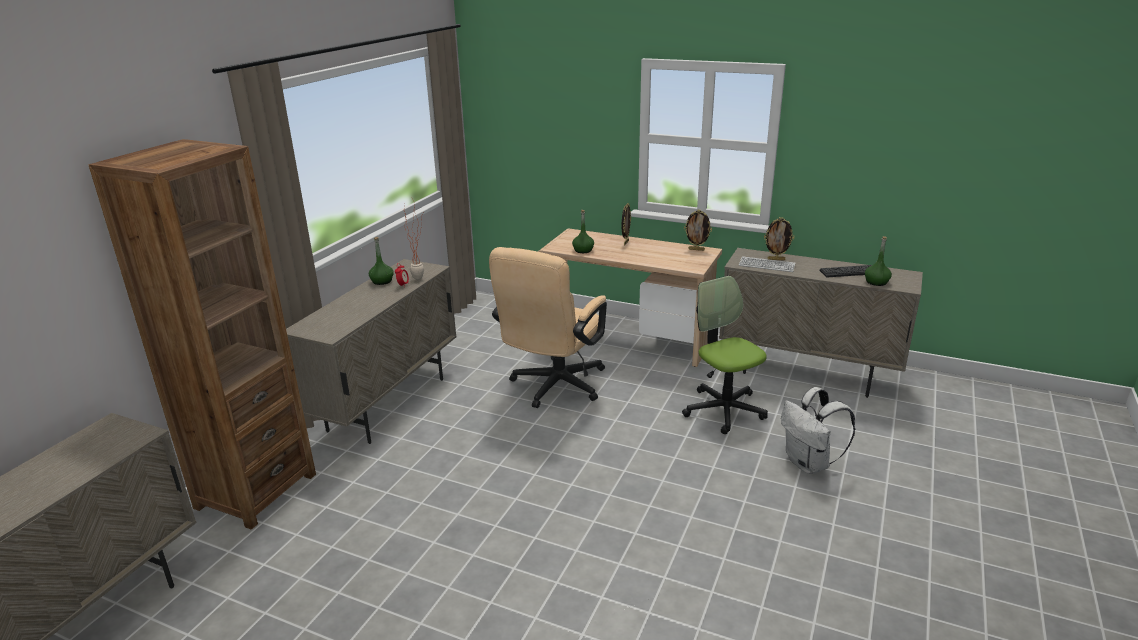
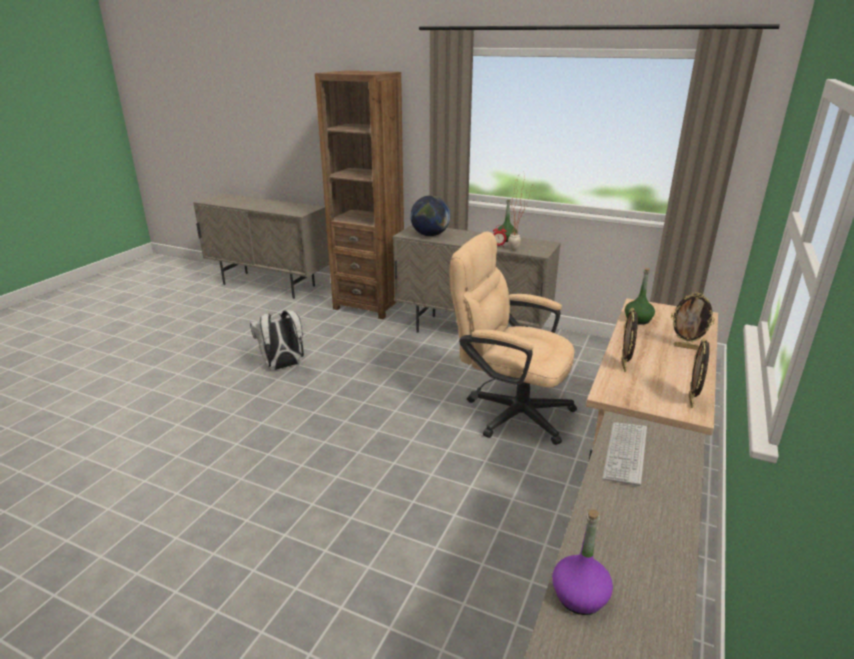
camera: 90 degrees right, 0 degrees up
office chair [682,276,768,434] -> none
picture frame [764,217,794,260] -> picture frame moved to [621,308,638,372]
white backpack [781,387,855,474] -> white backpack moved to [250,310,304,370]
keyboard [820,265,872,277] -> none
green bottle [865,236,892,286] -> purple bottle [552,510,613,615]
none -> globe [410,195,450,236]

